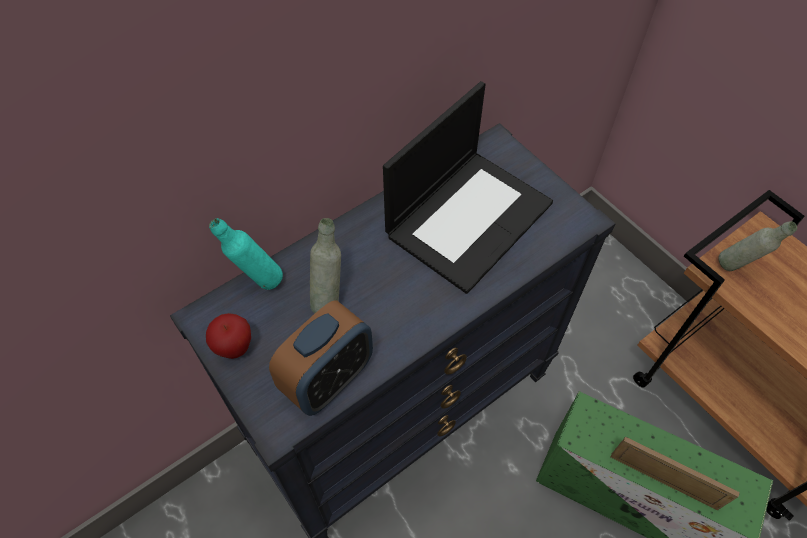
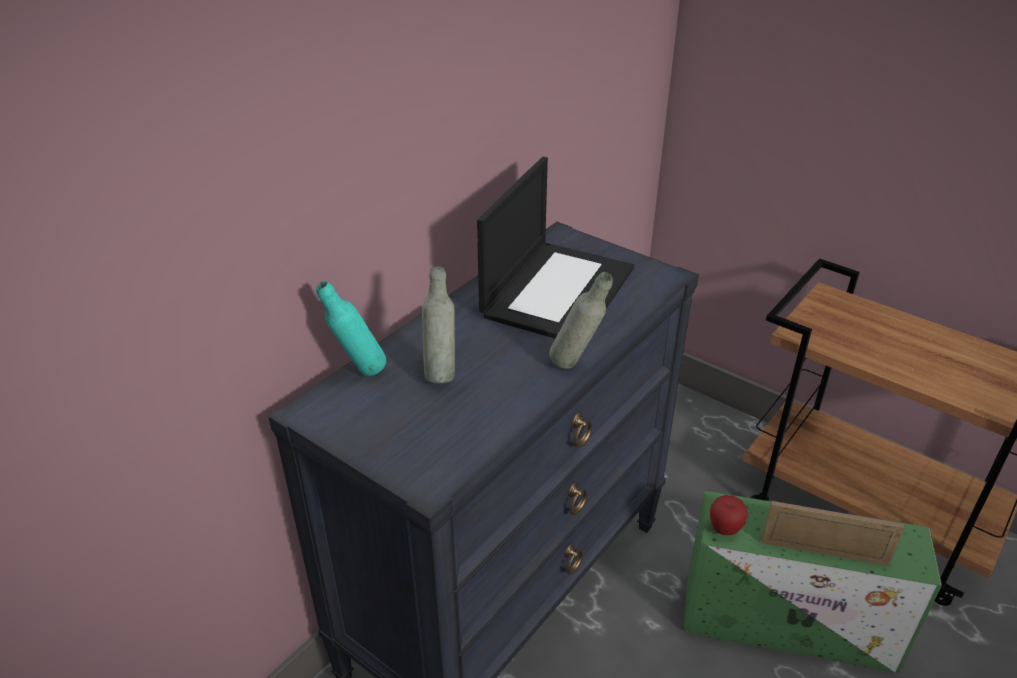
camera: 15 degrees left, 20 degrees down
apple [206,313,251,359] -> apple moved to [710,495,748,535]
alarm clock [269,301,373,416] -> none
grey bottle [718,221,798,271] -> grey bottle moved to [549,272,613,369]

